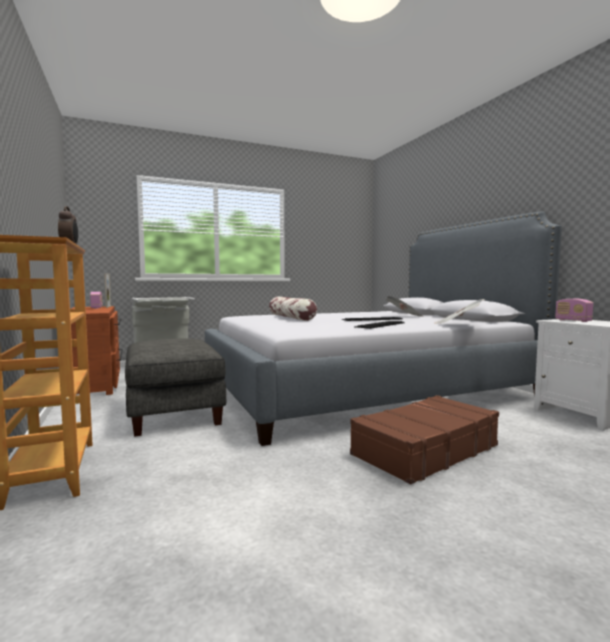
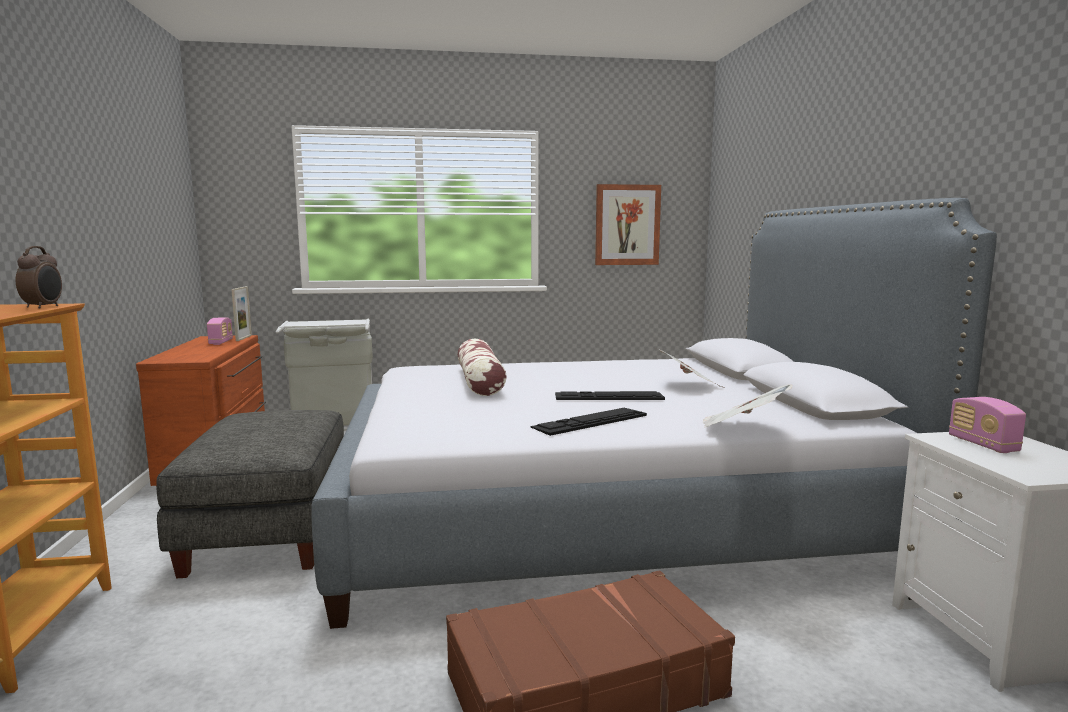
camera: 15 degrees right, 5 degrees up
none -> picture [595,184,661,265]

